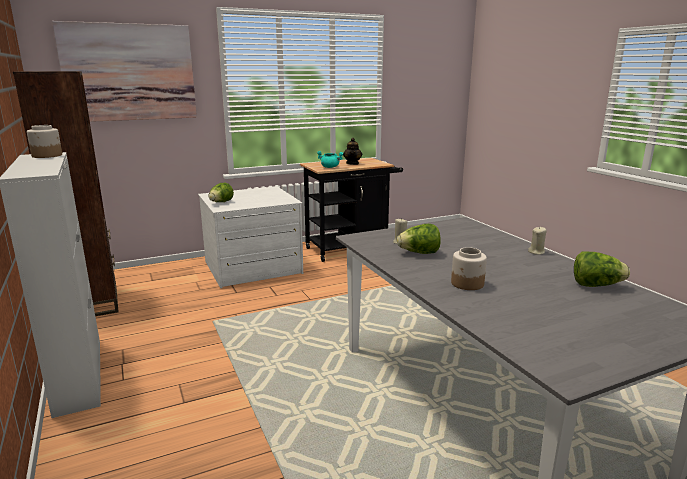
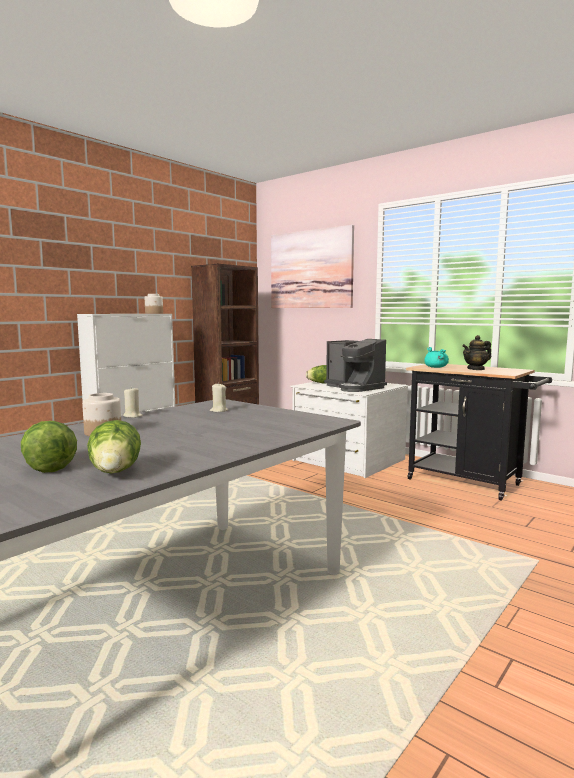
camera: 65 degrees right, 10 degrees down
lettuce [397,224,441,254] -> lettuce moved to [21,421,77,473]
beige candle [528,227,547,255] -> beige candle moved to [123,387,143,418]
none -> coffee machine [324,339,387,392]

